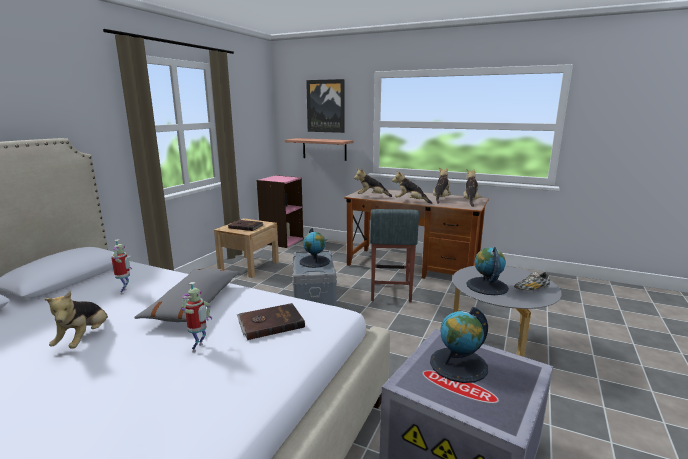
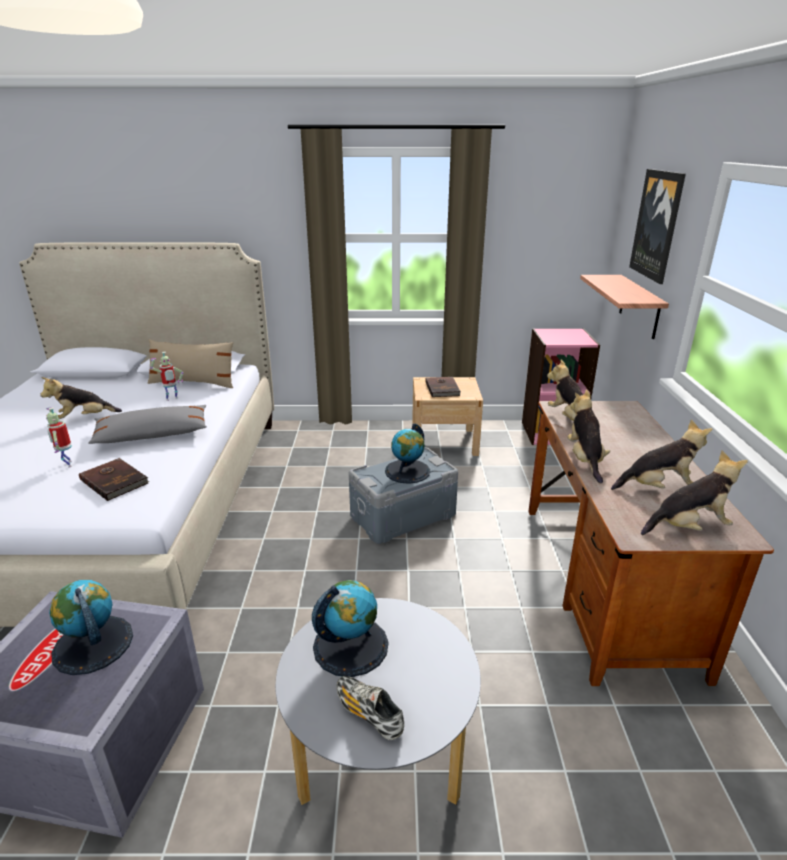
camera: 65 degrees right, 10 degrees up
toy robot [182,282,212,353] -> toy robot turned 75 degrees clockwise [46,407,72,468]
grey stool [370,209,419,302] -> none
none -> beige pillow [148,339,233,388]

